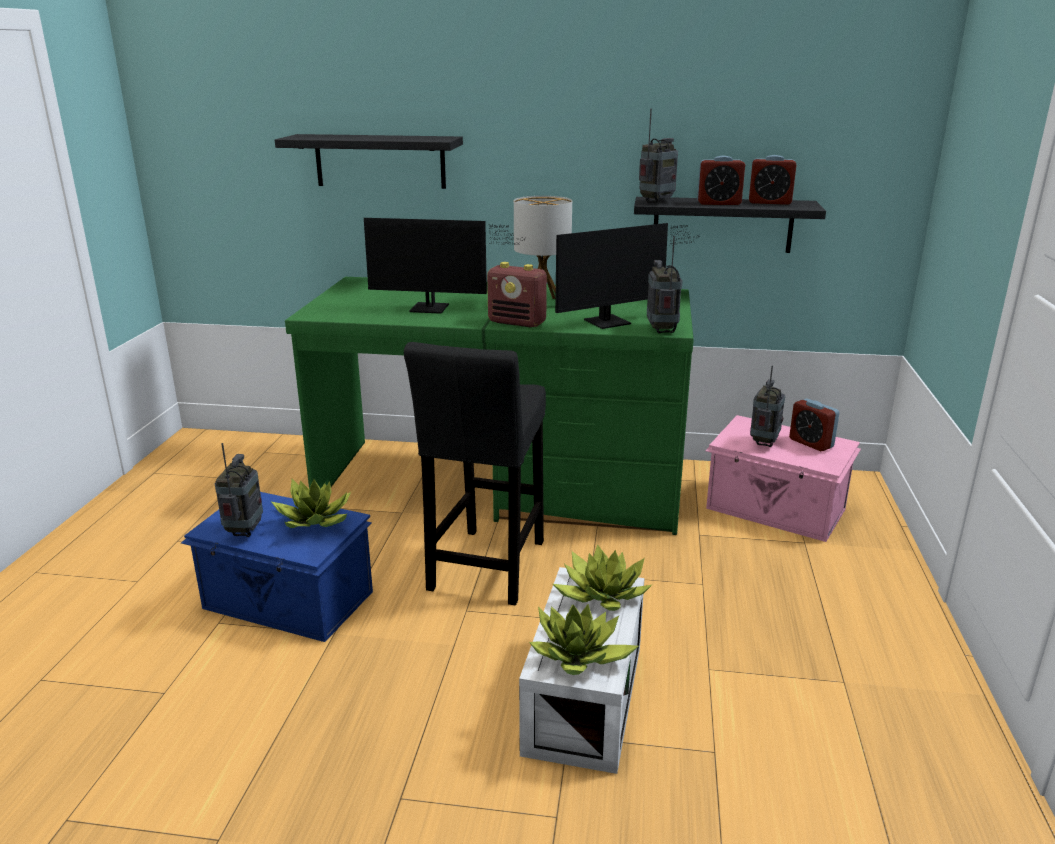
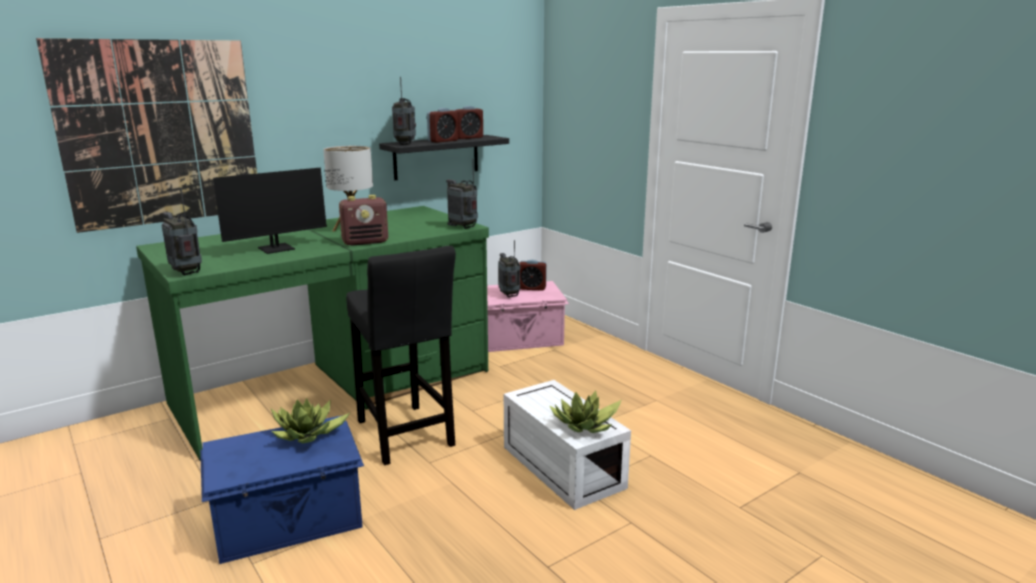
camera: 45 degrees left, 5 degrees down
radio [215,443,263,537] -> radio moved to [162,188,202,275]
black shelf [275,134,463,189] -> picture [36,38,257,233]
potted plant [553,544,652,611] -> none
monitor [555,223,700,329] -> none

